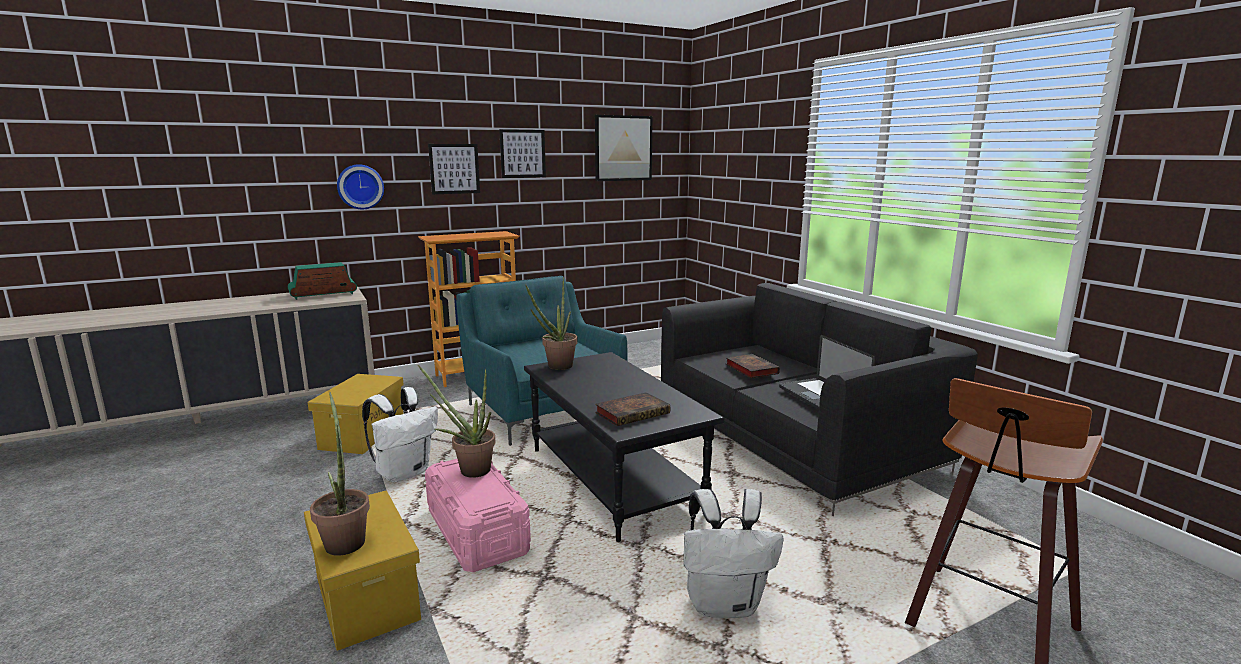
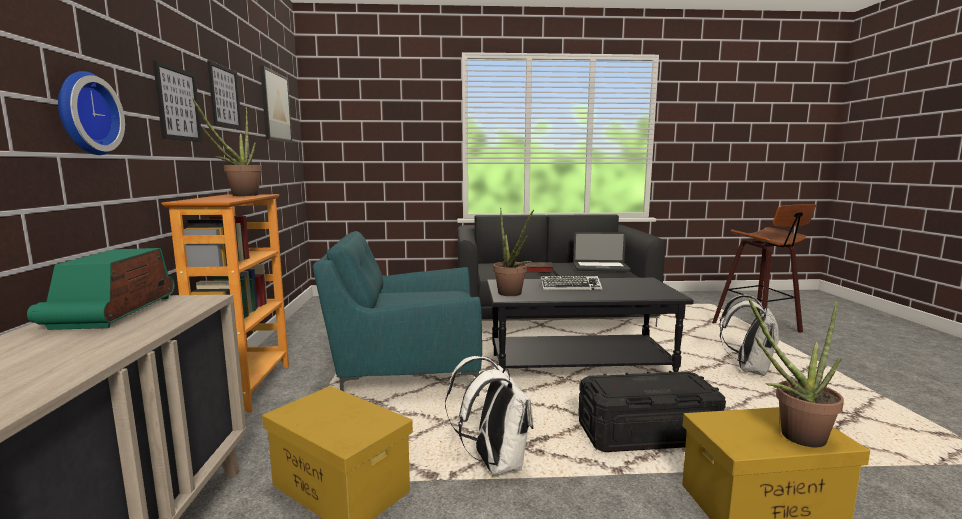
camera: 65 degrees left, 5 degrees down
potted plant [418,365,496,478] -> potted plant moved to [192,98,262,196]
pink storage box [425,459,531,572] -> black storage box [578,371,726,452]
book [595,393,671,426] -> none
none -> keyboard [541,276,602,290]

